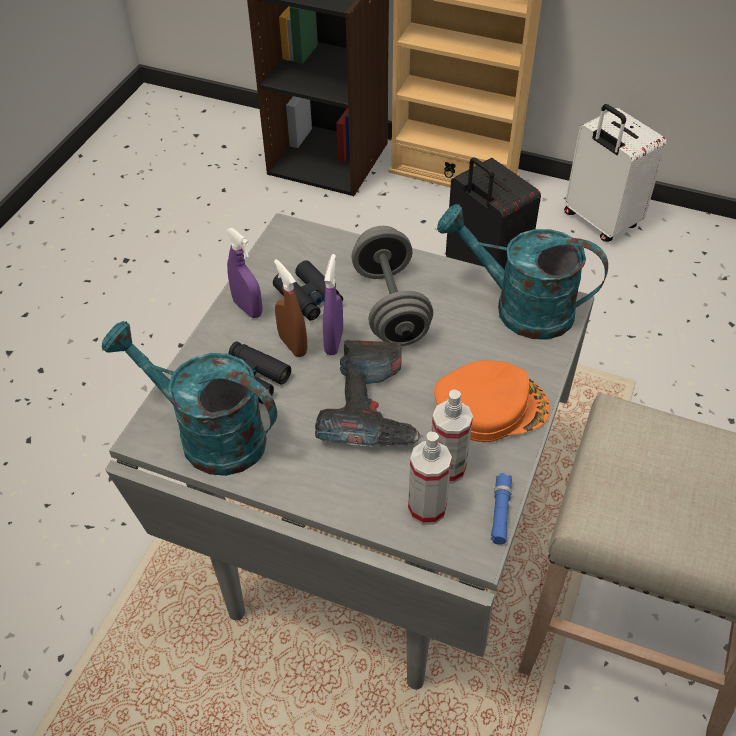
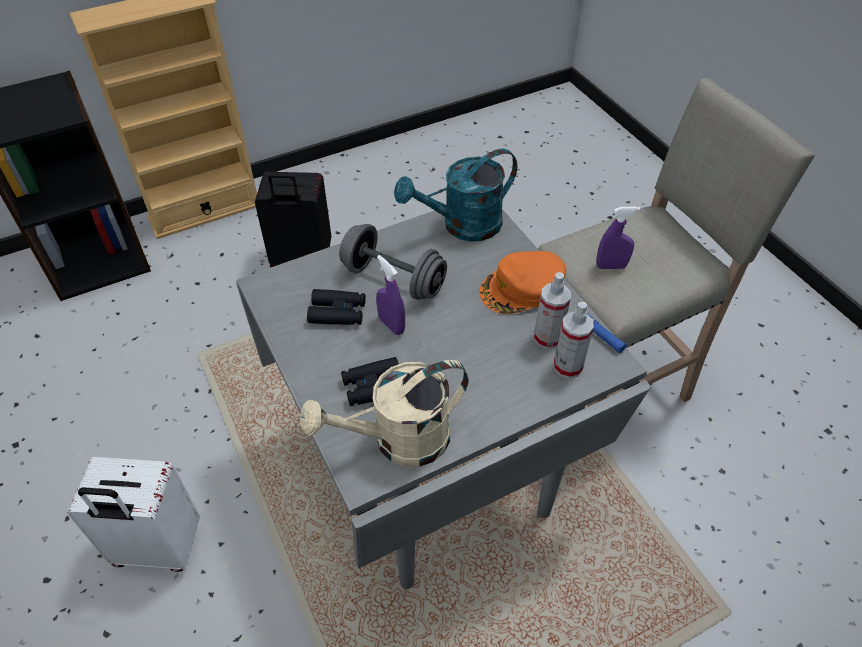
camera: 50 degrees left, 0 degrees up
turquoise watering can [102,321,277,476] -> beige watering can [300,360,469,467]
purple spray bottle [226,228,262,318] -> purple spray bottle moved to [596,206,641,269]
brown spray bottle [274,259,308,357] -> none
power drill [315,340,424,447] -> none
orange cap [434,360,550,442] -> orange cap turned 150 degrees counterclockwise [479,251,566,314]
white suitcase [564,104,666,242] -> white suitcase moved to [67,457,200,572]

